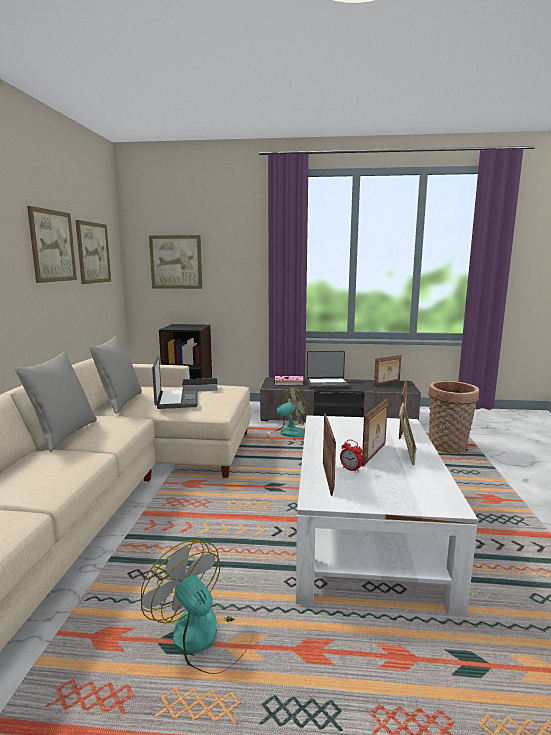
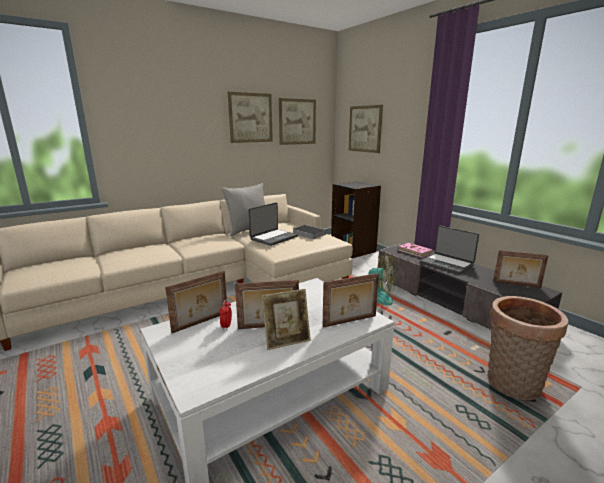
camera: 50 degrees right, 5 degrees up
grey pillow [15,352,97,452] -> none
fan [141,540,253,674] -> none

